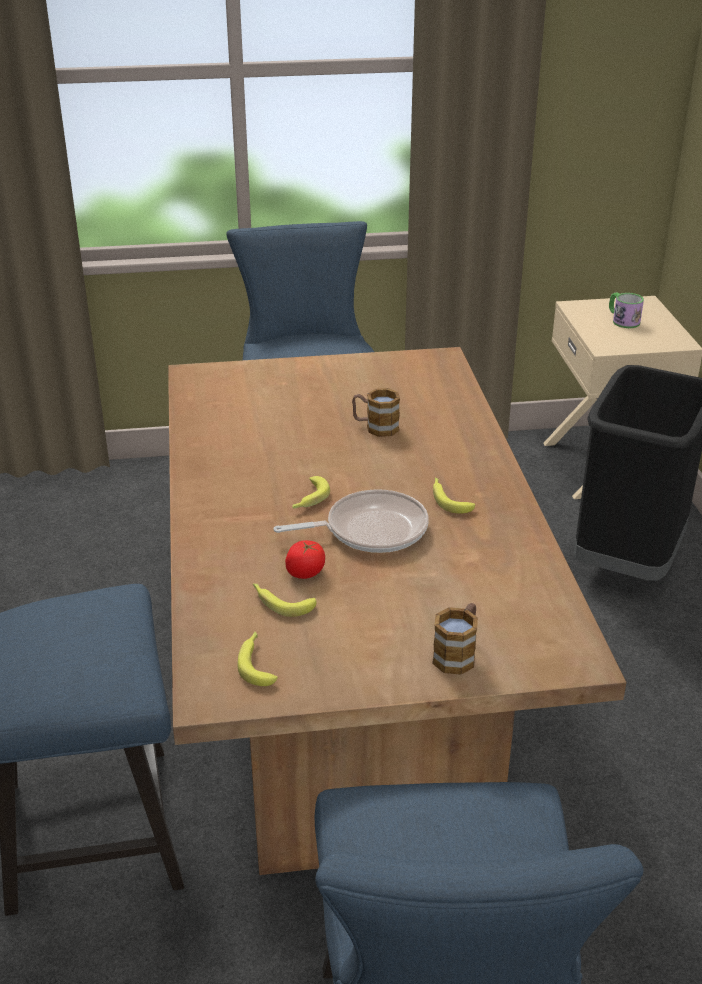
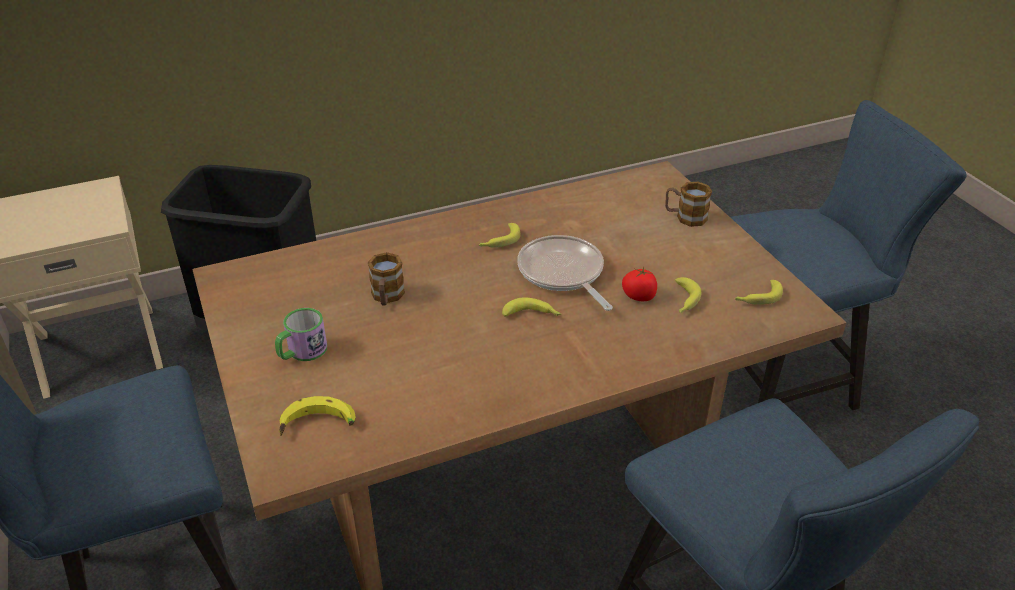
camera: 105 degrees left, 5 degrees up
mug [609,292,644,328] -> mug moved to [275,308,327,361]
none -> banana [280,396,356,436]

